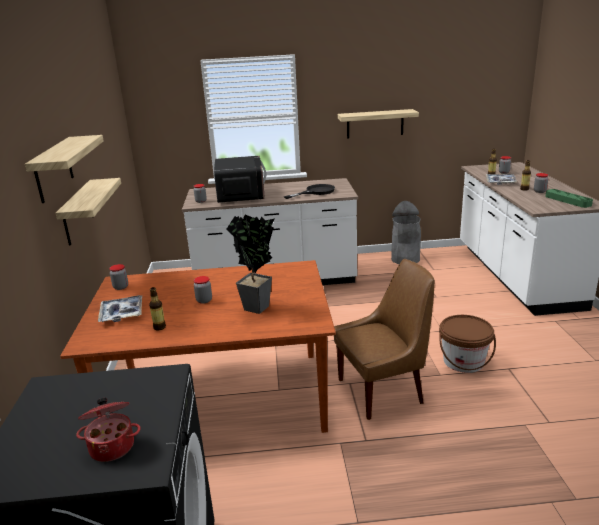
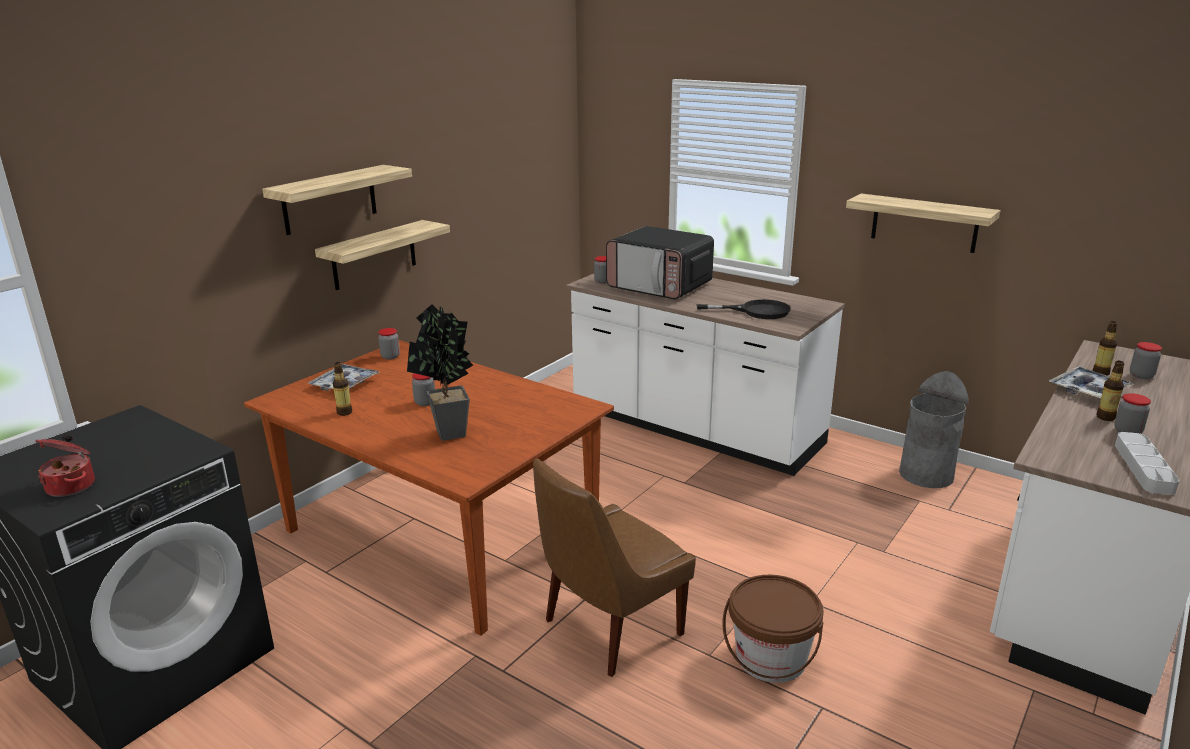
camera: 40 degrees right, 0 degrees up
microwave [214,156,266,203] -> microwave turned 90 degrees clockwise [606,226,714,299]
brown chair [334,259,435,420] -> brown chair turned 120 degrees clockwise [533,458,696,677]
green tray [545,189,593,208] -> grey tray [1115,432,1180,495]

